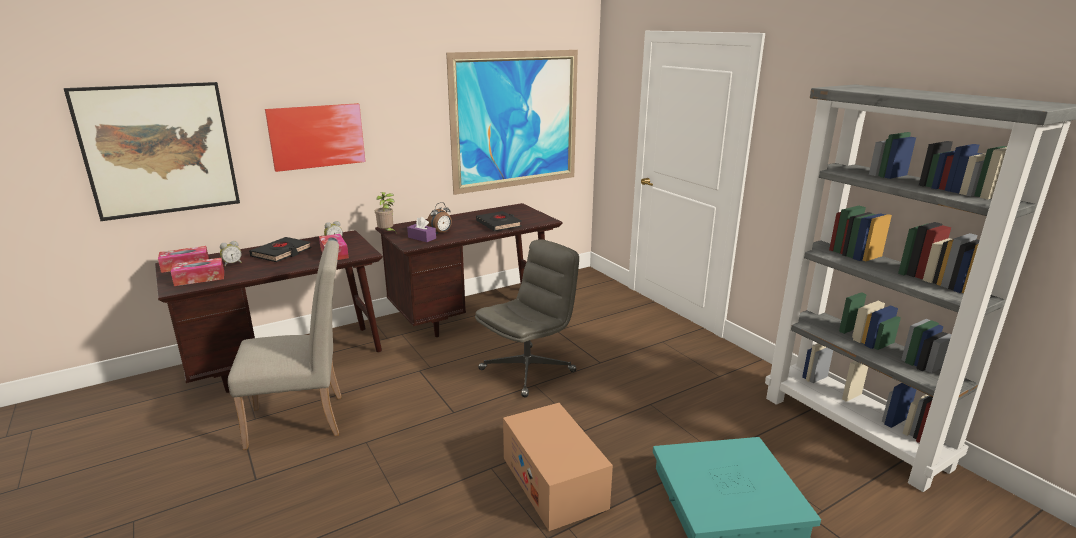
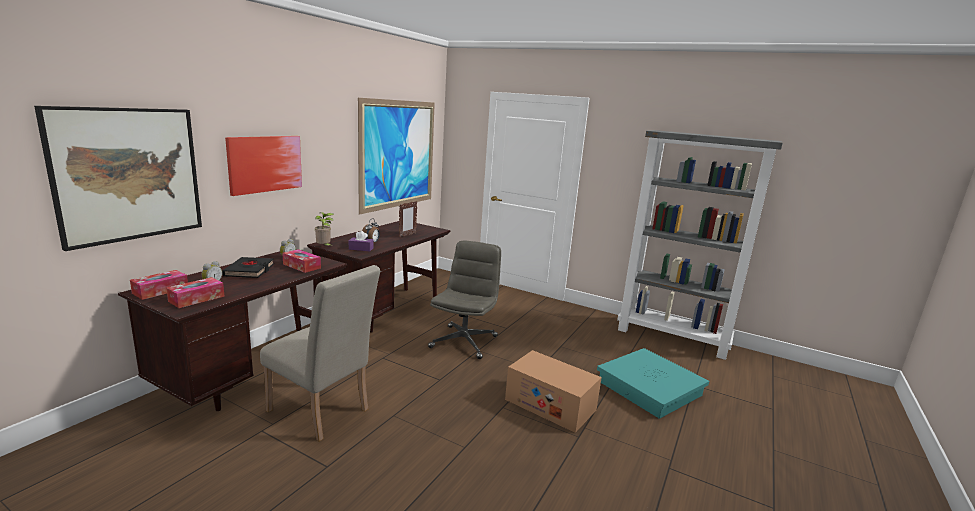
camera: 30 degrees left, 5 degrees down
beige chair [228,240,341,450] -> beige chair turned 75 degrees clockwise [260,265,380,442]
black book [476,211,522,231] -> picture frame [399,201,417,237]

